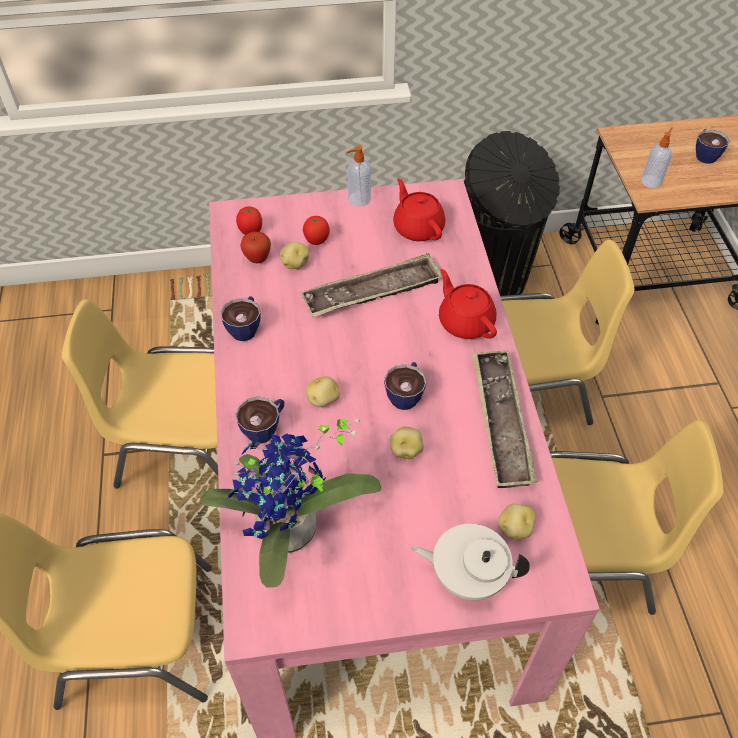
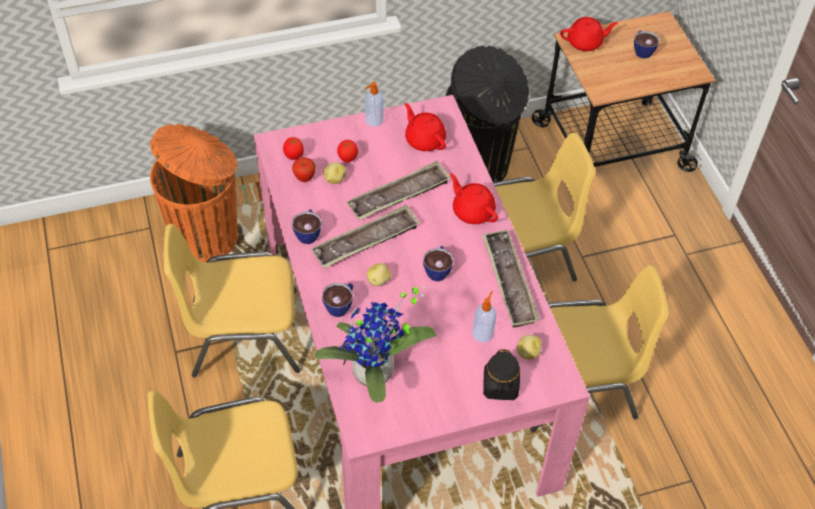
camera: 10 degrees left, 0 degrees up
potato [390,427,424,459] -> none
white teapot [411,524,530,601] -> black jar [483,349,520,400]
soap dispenser [641,128,673,188] -> soap dispenser moved to [473,291,496,343]
none -> orange trash can [150,124,238,262]
none -> tray [311,205,420,268]
none -> red teapot [560,17,618,51]

